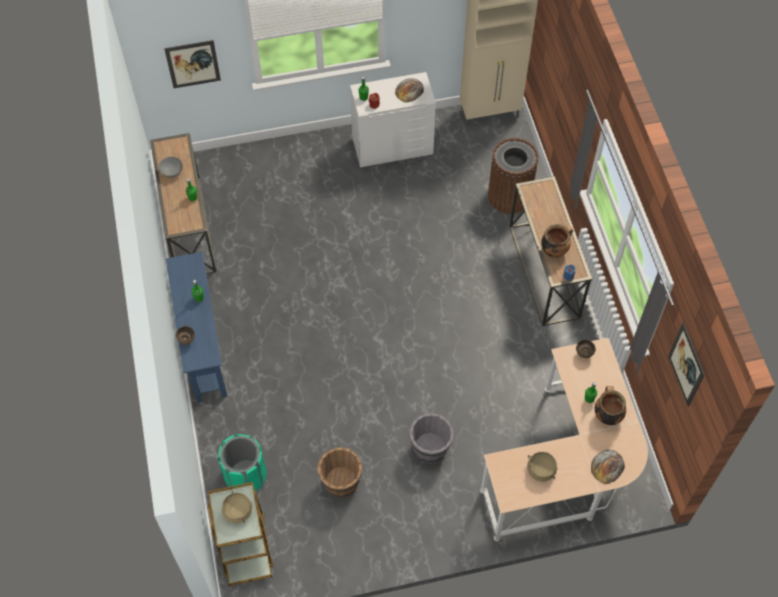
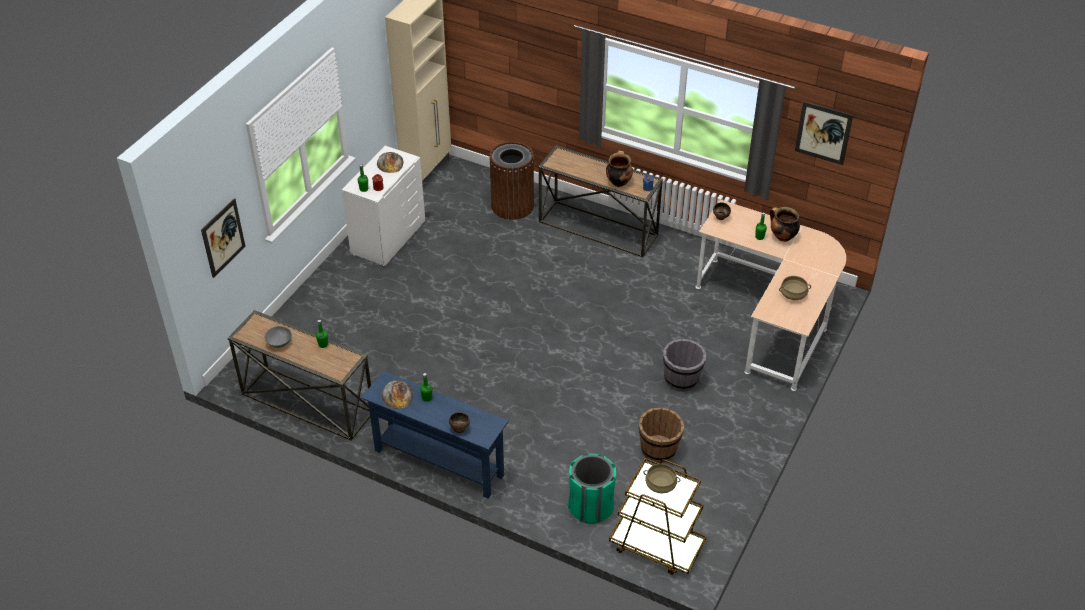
camera: 50 degrees left, 15 degrees down
bread [591,449,625,484] -> bread moved to [382,380,413,409]

